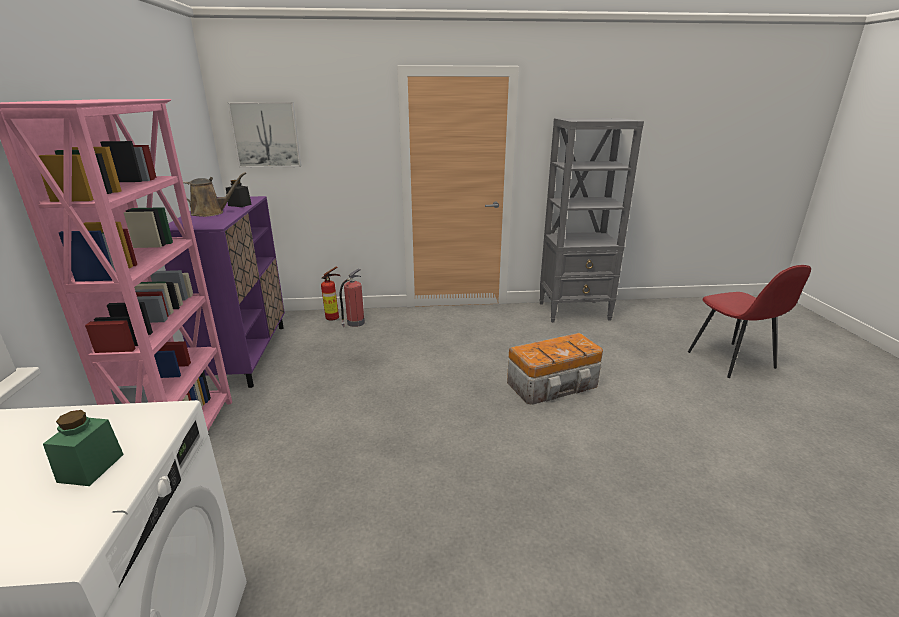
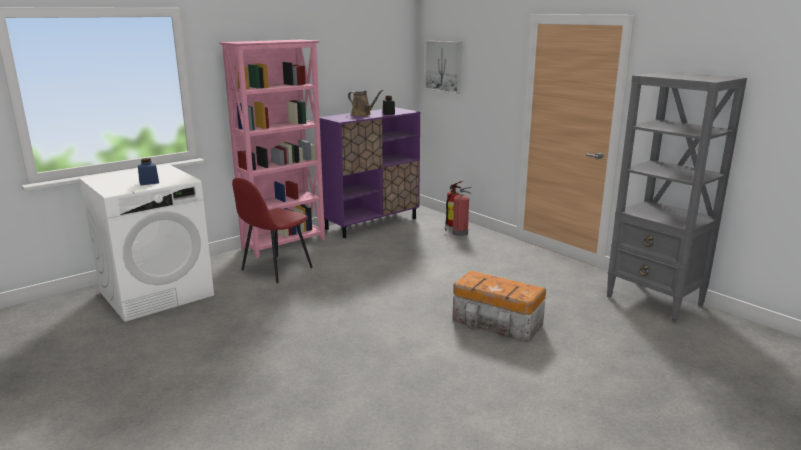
camera: 55 degrees right, 5 degrees down
green jar [43,410,124,486] -> blue jar [138,158,159,185]
red chair [688,265,811,378] -> red chair moved to [232,178,313,283]

